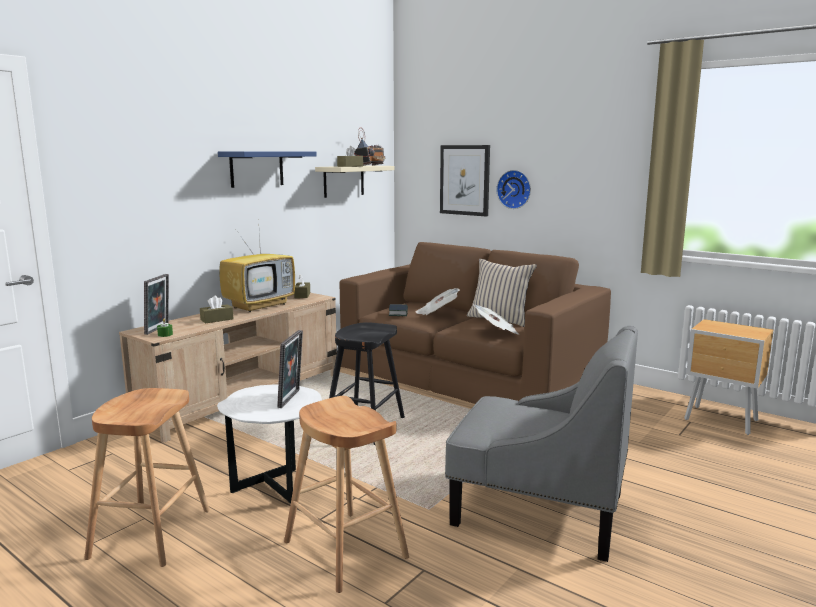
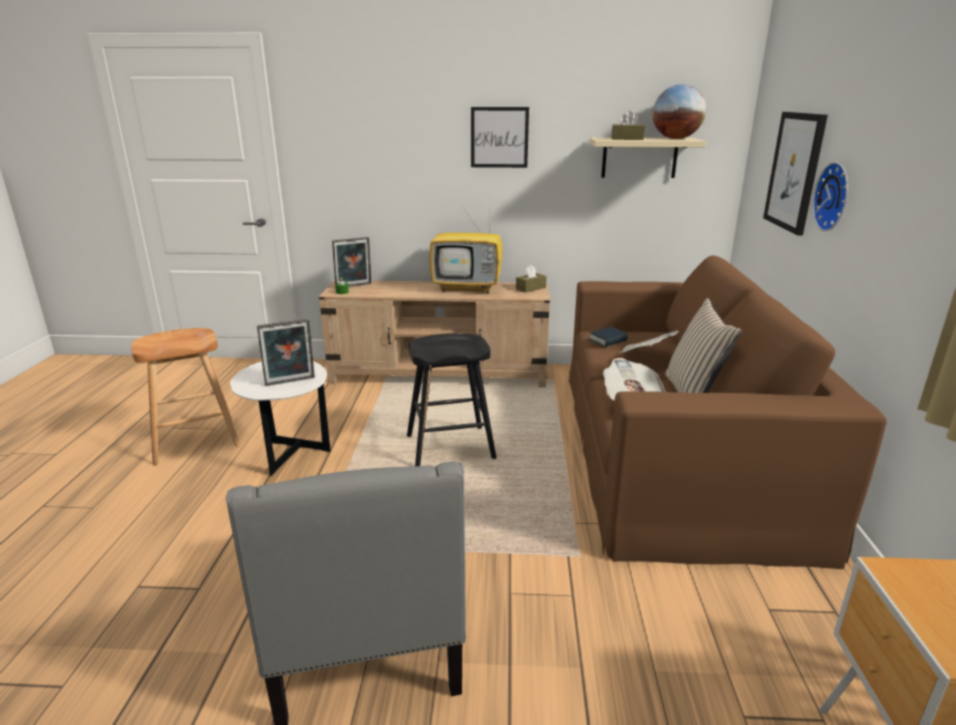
camera: 55 degrees right, 10 degrees up
brown tissue box [200,296,234,324] -> none
blue shelf [218,151,317,188] -> picture [471,107,529,168]
brown stool [284,396,409,593] -> none
radio [354,127,386,165] -> globe [653,84,706,139]

